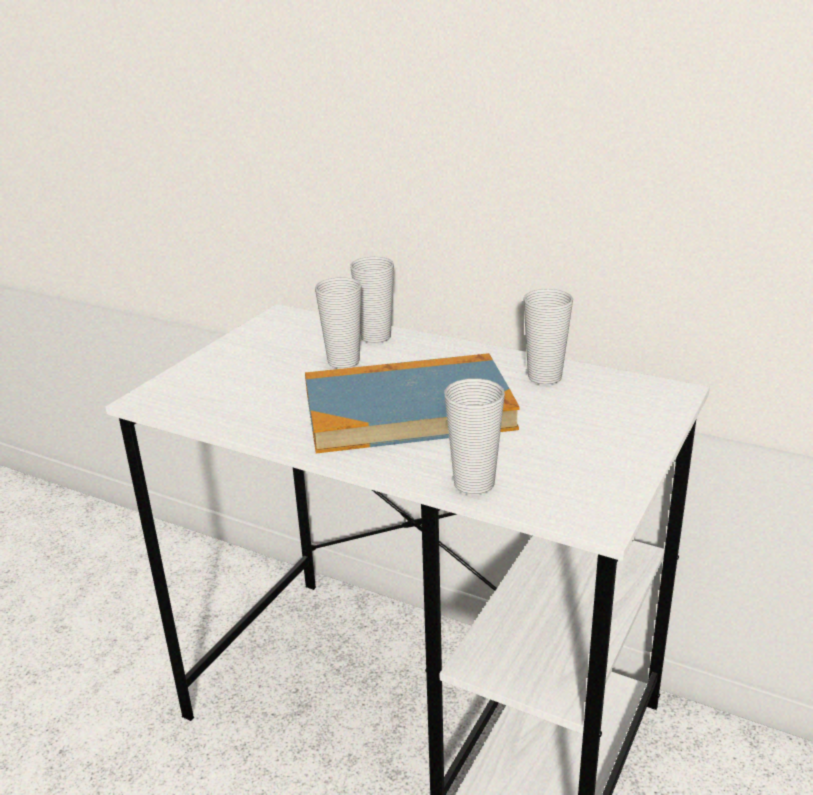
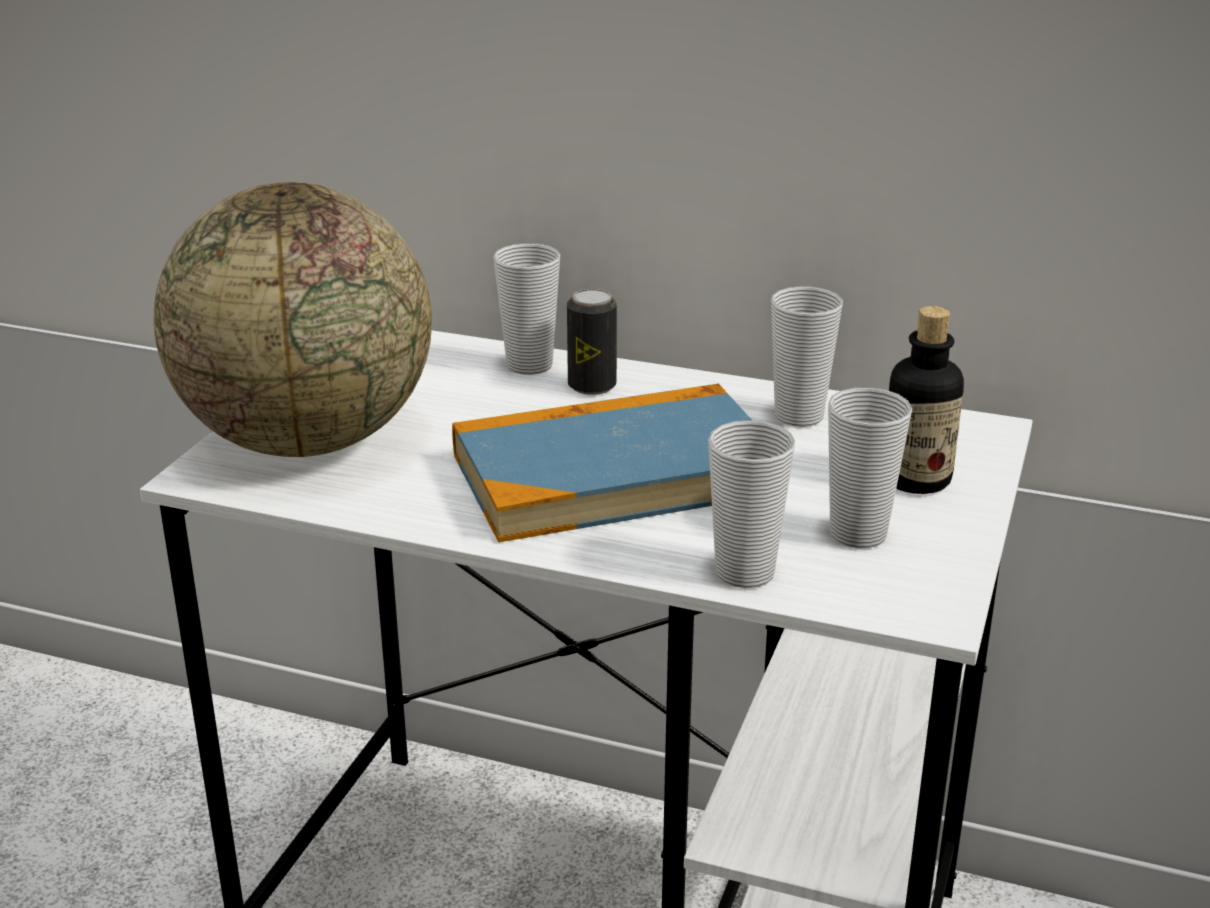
camera: 10 degrees left, 0 degrees up
cup [315,278,362,369] -> cup moved to [828,387,912,549]
none -> globe [154,182,432,457]
none -> can [567,289,617,395]
none -> bottle [889,306,964,494]

